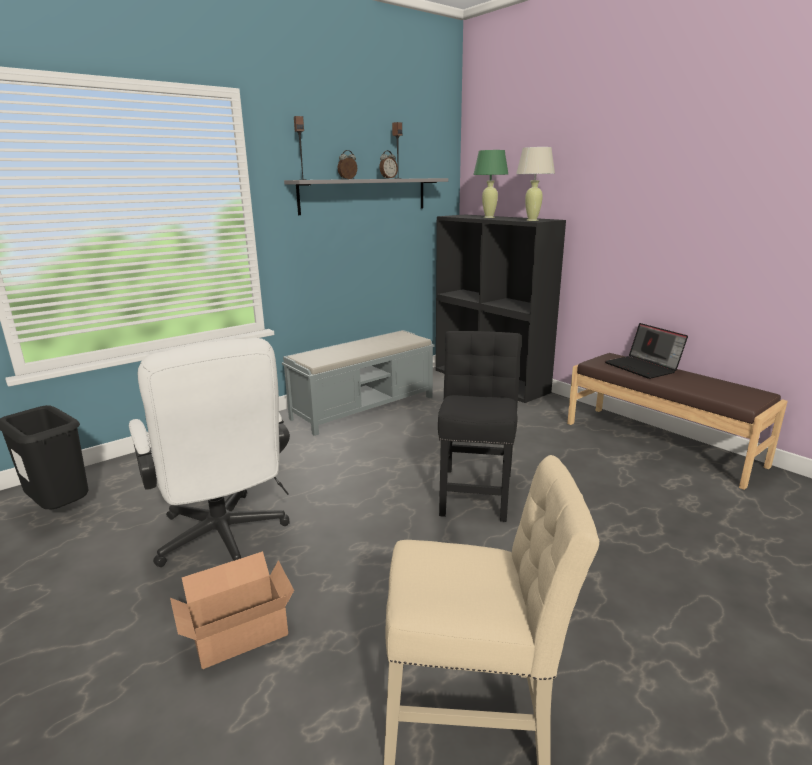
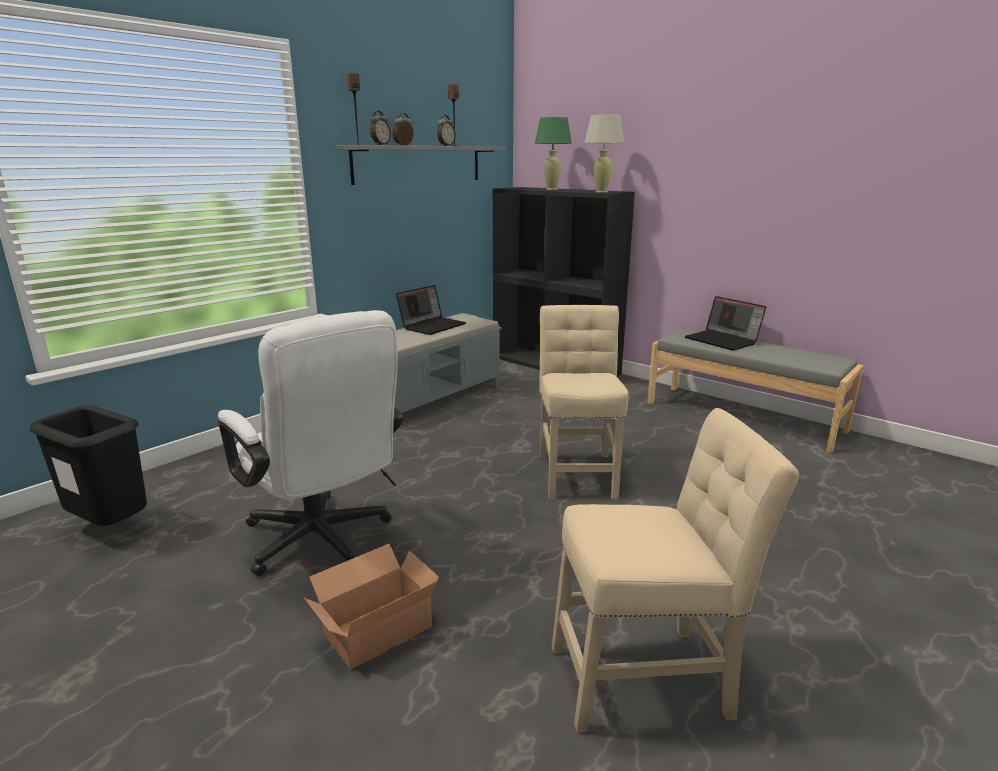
camera: 10 degrees left, 0 degrees up
black chair [438,331,522,522] -> beige chair [540,305,628,500]
brown bench [567,353,788,490] -> grey bench [647,328,863,453]
none -> alarm clock [370,111,391,145]
none -> laptop [396,285,466,335]

